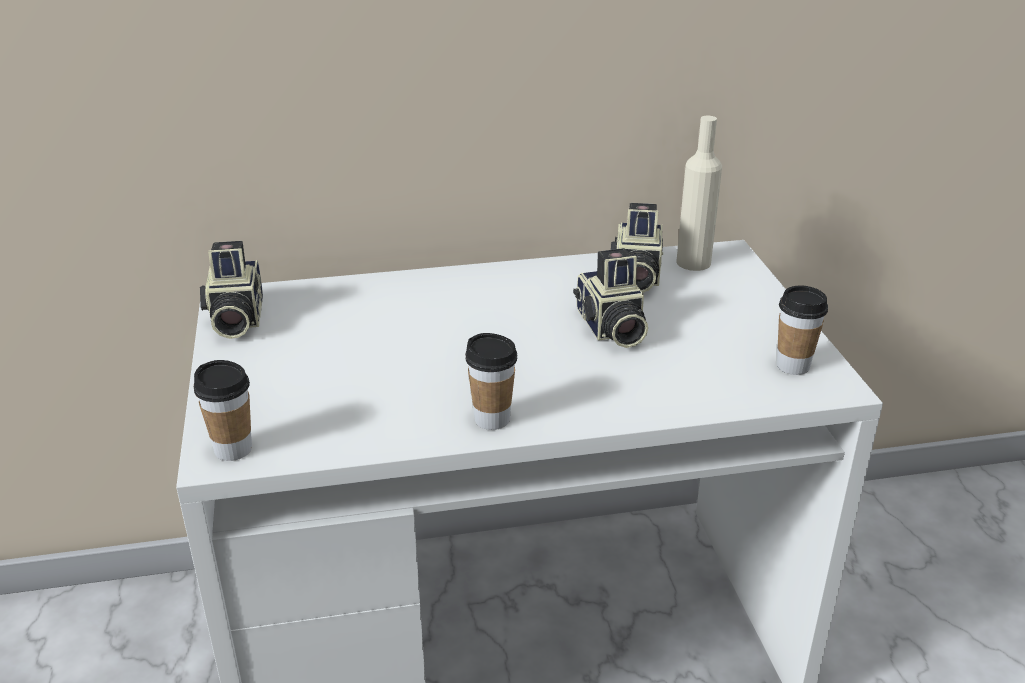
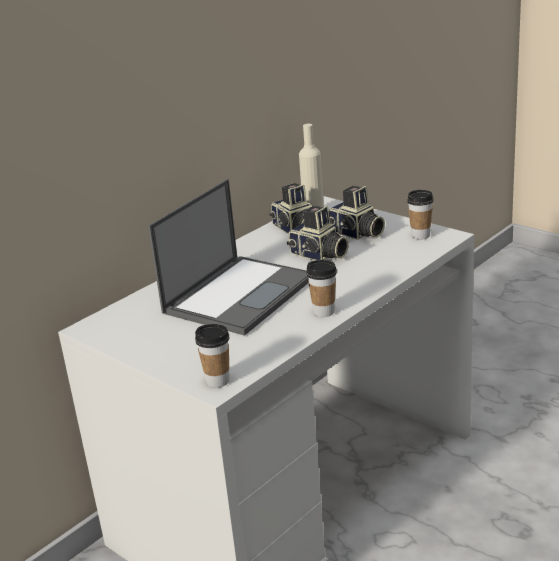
camera: 35 degrees left, 5 degrees down
camera [200,241,263,339] -> camera moved to [329,186,385,240]
none -> laptop [148,179,309,336]

